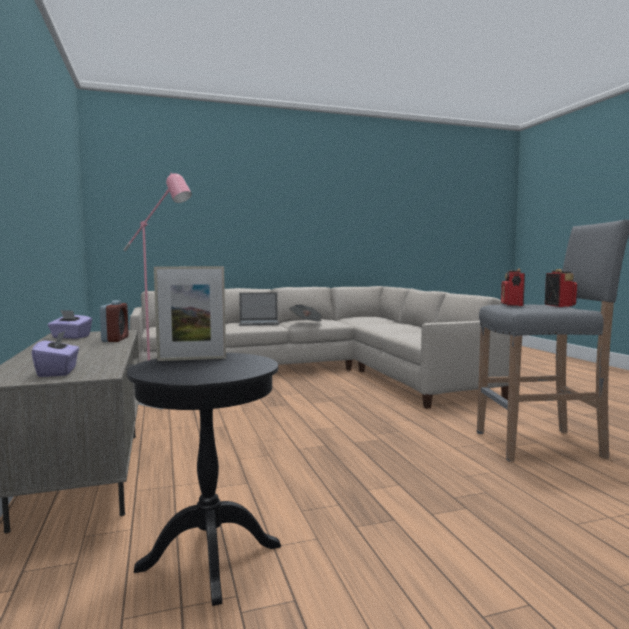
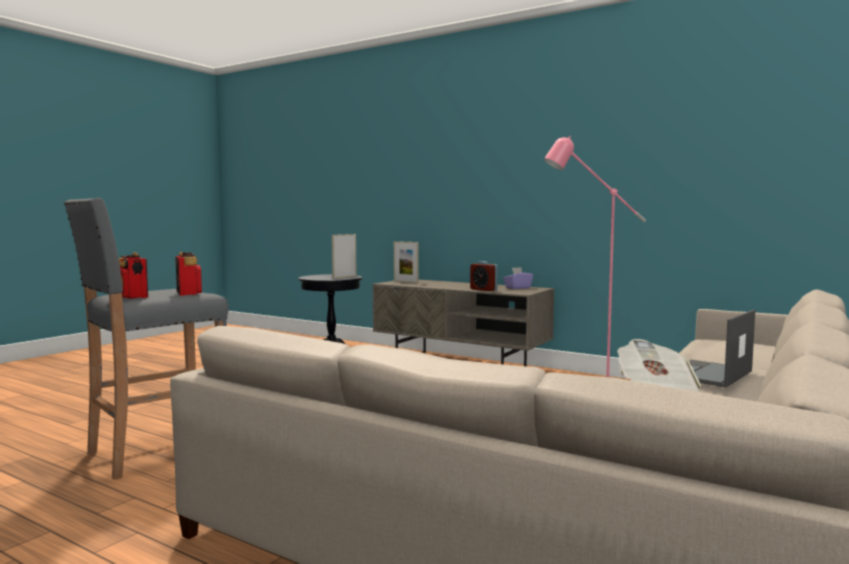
camera: 140 degrees right, 0 degrees up
purple tissue box [32,330,79,377] -> picture frame [394,241,419,283]

